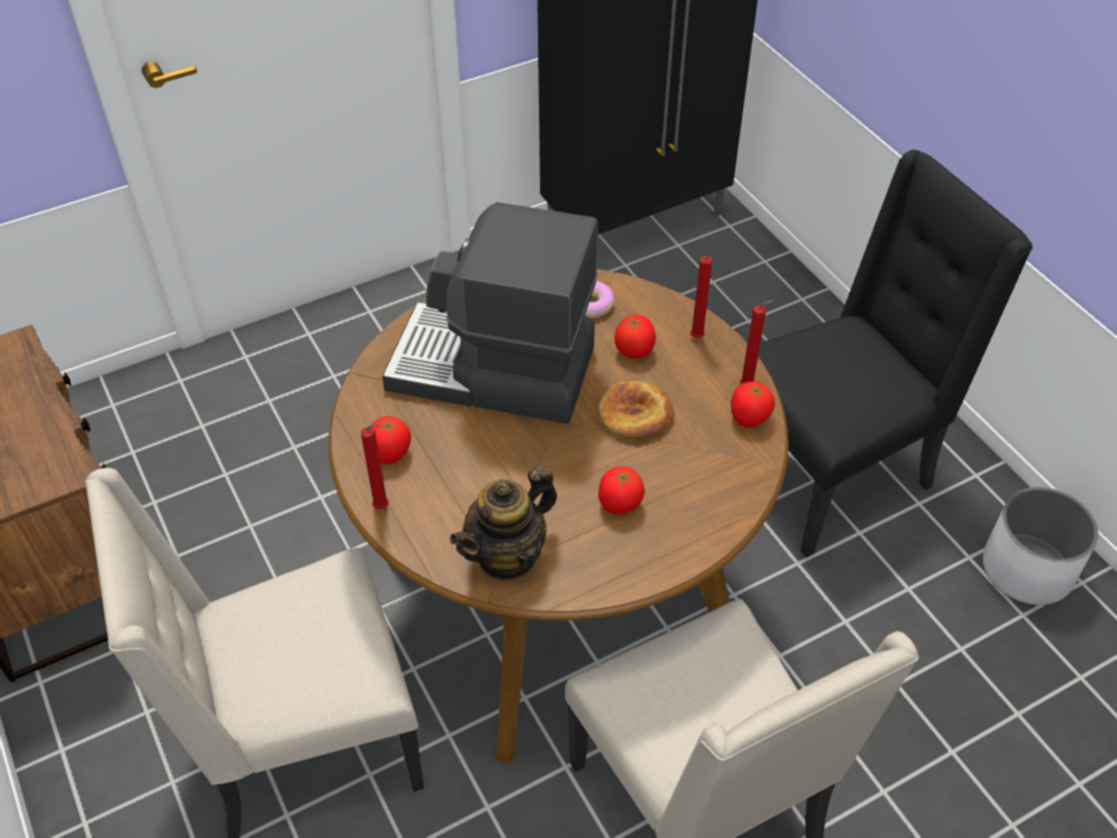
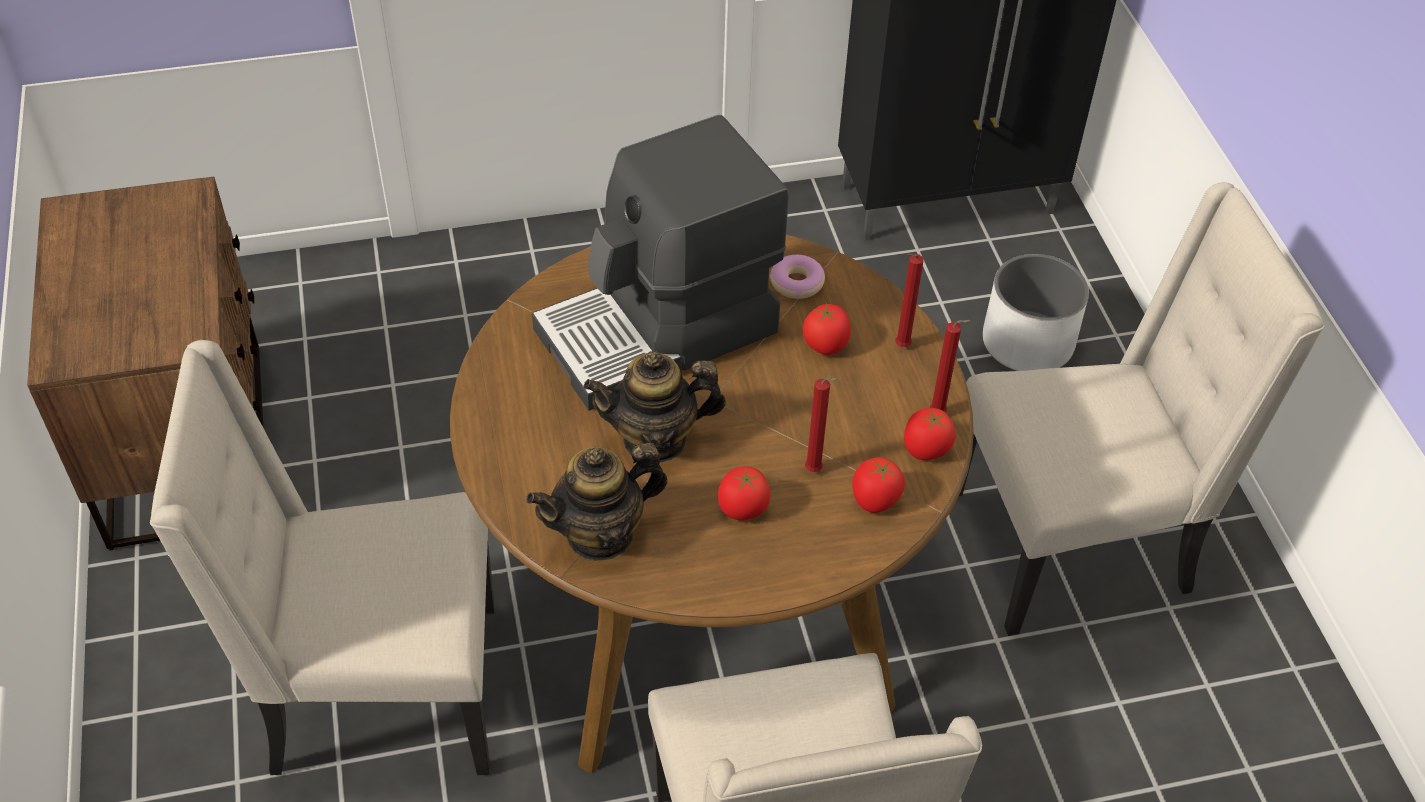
camera: 15 degrees right, 0 degrees up
red candle [361,424,389,509] -> red candle moved to [805,377,839,472]
tomato [371,416,411,464] -> tomato moved to [852,457,905,513]
coffee machine [382,202,598,424] -> coffee machine turned 60 degrees counterclockwise [532,115,789,410]
bread [598,381,675,439] -> none
black chair [758,150,1033,558] -> beige chair [959,182,1324,636]
white planter [983,487,1099,605] -> white planter moved to [983,254,1089,371]
none -> teapot [584,351,726,463]

